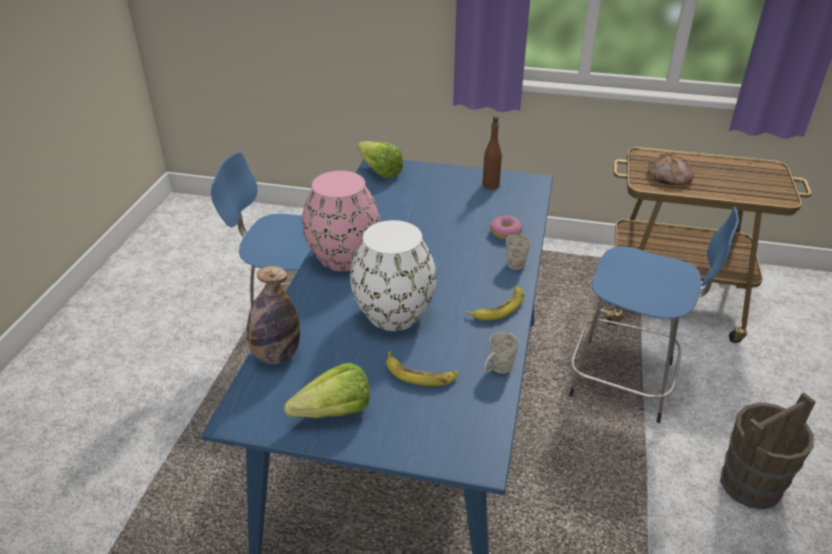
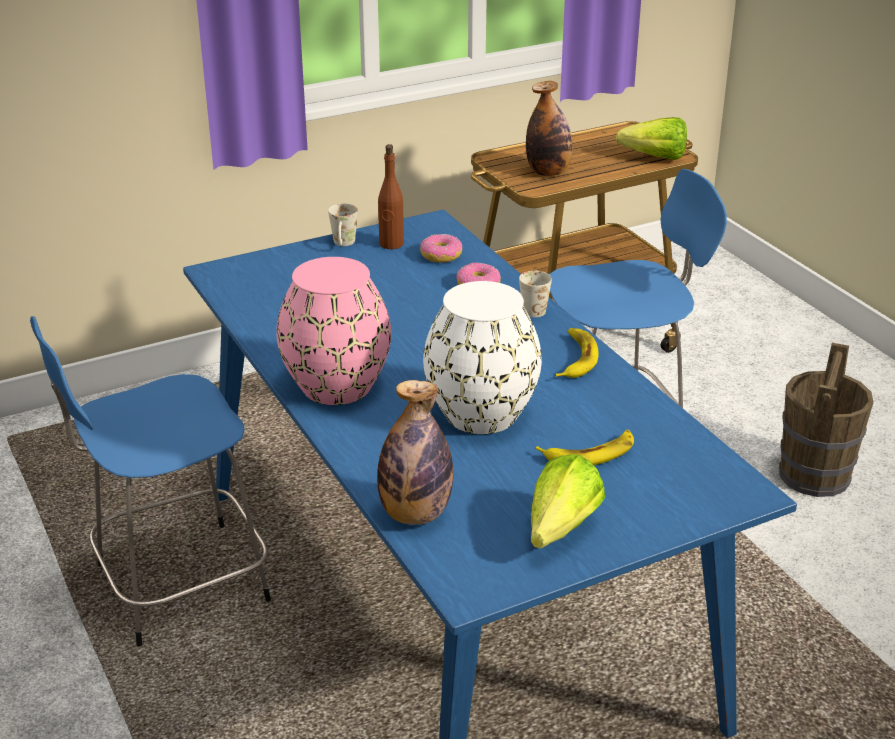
camera: 40 degrees left, 5 degrees down
lettuce [357,141,403,179] -> lettuce moved to [616,117,687,160]
white mug [484,332,519,374] -> white mug moved to [328,204,358,246]
bread [648,153,694,185] -> bottle [526,81,573,176]
none -> donut [420,234,462,263]

